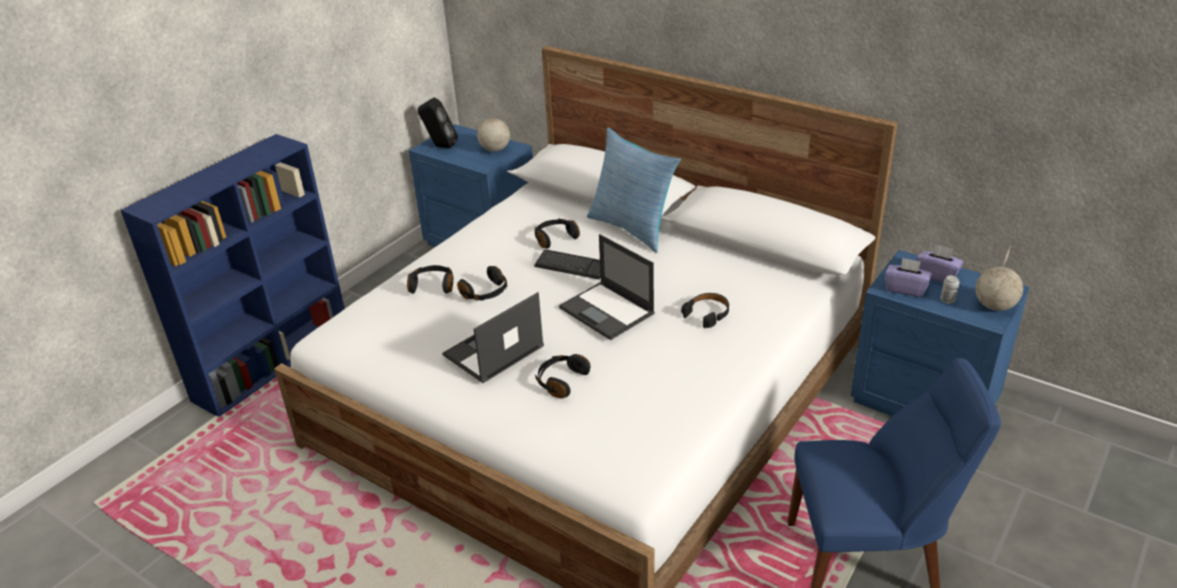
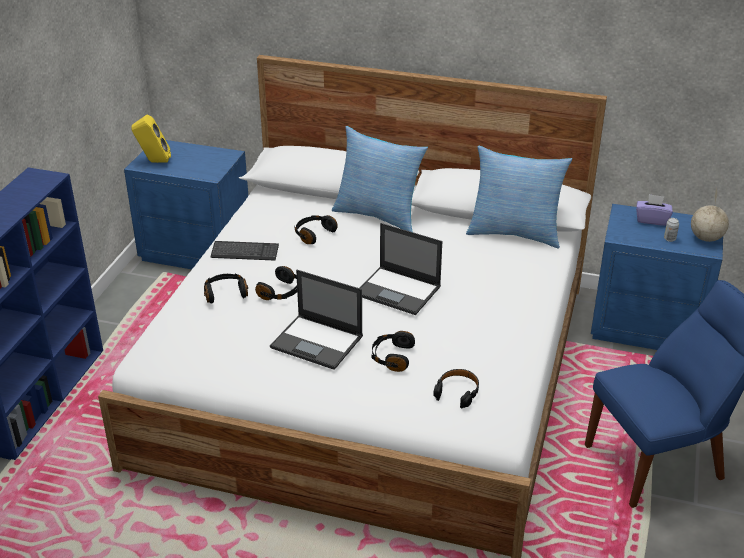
camera: 20 degrees left, 0 degrees up
black speaker [418,98,458,148] -> yellow speaker [131,115,171,163]
laptop [442,292,544,383] -> laptop turned 90 degrees counterclockwise [270,270,363,370]
globe [477,101,510,152] -> none
keyboard [534,249,601,280] -> keyboard moved to [211,241,279,261]
black headphones [681,293,729,328] -> black headphones moved to [433,369,479,408]
purple tissue box [885,258,931,297] -> none
none -> pillow [466,146,572,248]

